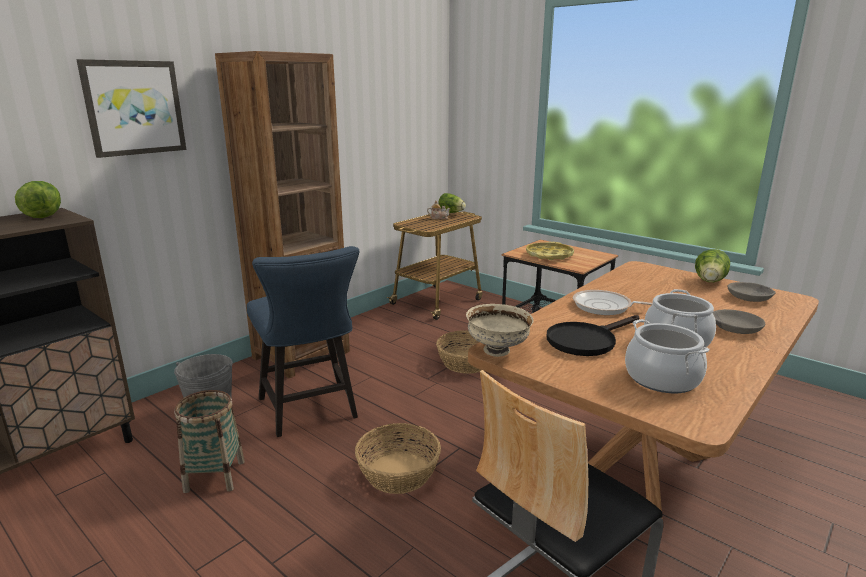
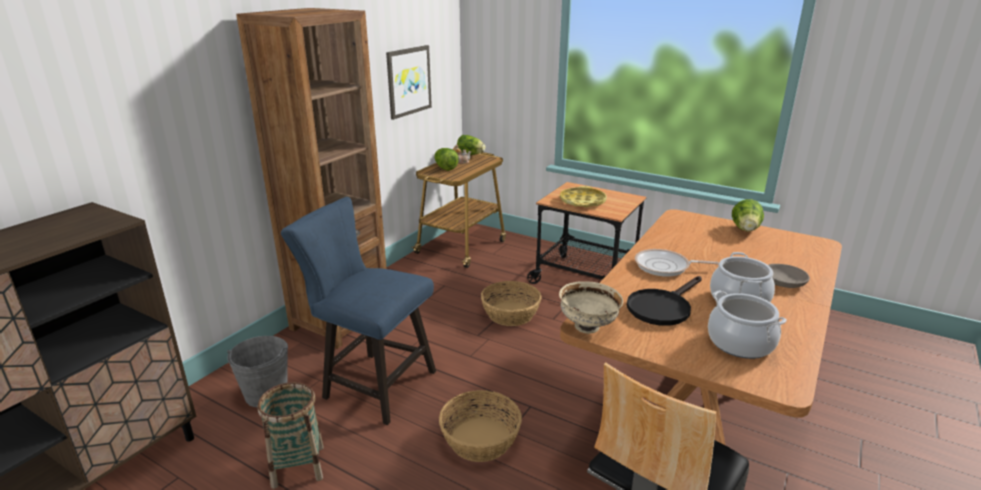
camera: 10 degrees left, 5 degrees up
lettuce [15,181,61,218] -> lettuce moved to [434,148,459,171]
picture [76,59,186,158] -> picture moved to [386,45,432,120]
blue chair [247,246,359,437] -> blue chair turned 150 degrees clockwise [281,197,436,425]
grey bowl [728,282,776,302] -> none

